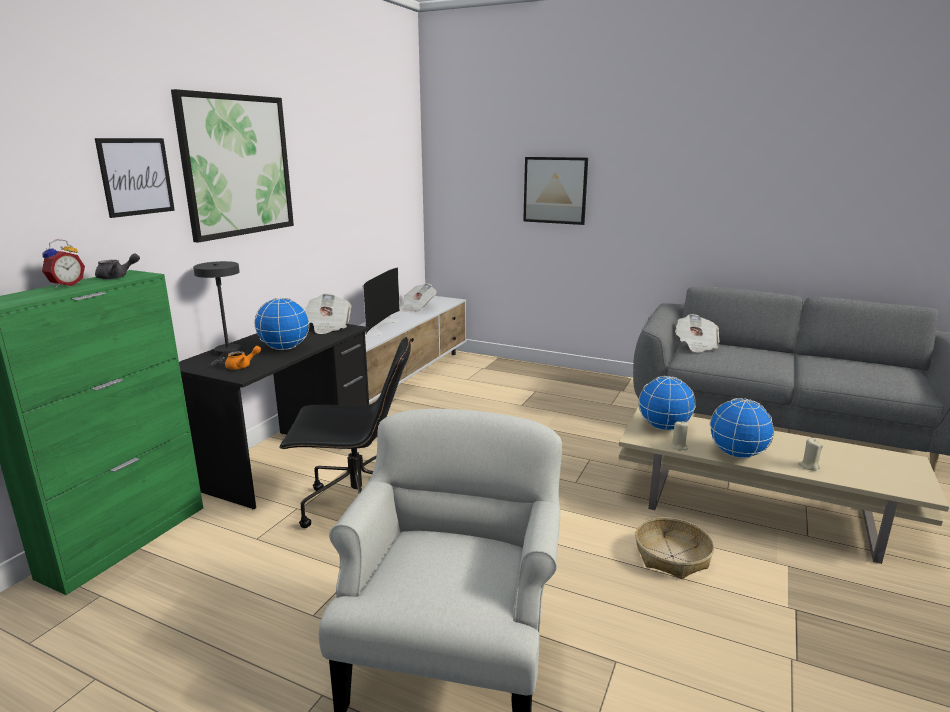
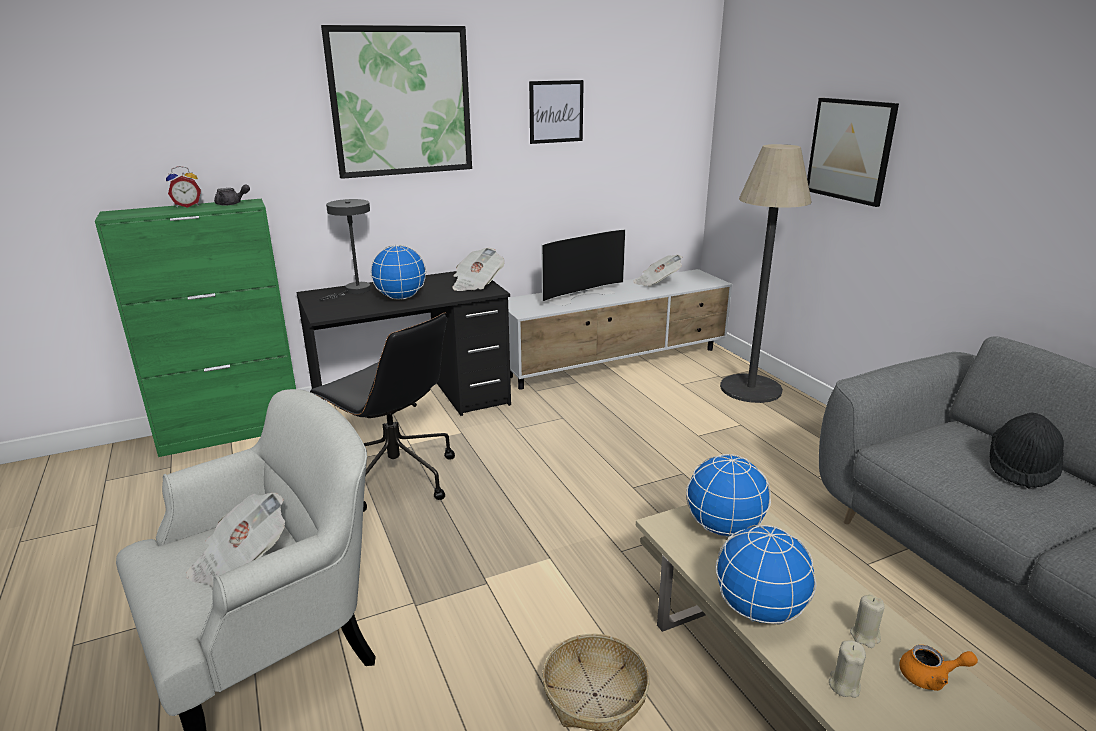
camera: 40 degrees right, 5 degrees up
picture [95,138,175,218] -> picture moved to [529,80,584,144]
orange teapot [225,346,261,370] -> orange teapot moved to [899,645,978,691]
beige candle [671,421,688,451] -> beige candle moved to [850,595,885,648]
newspaper [675,314,719,352] -> newspaper moved to [186,493,285,587]
none -> floor lamp [720,144,812,403]
none -> black hat [990,412,1064,488]

